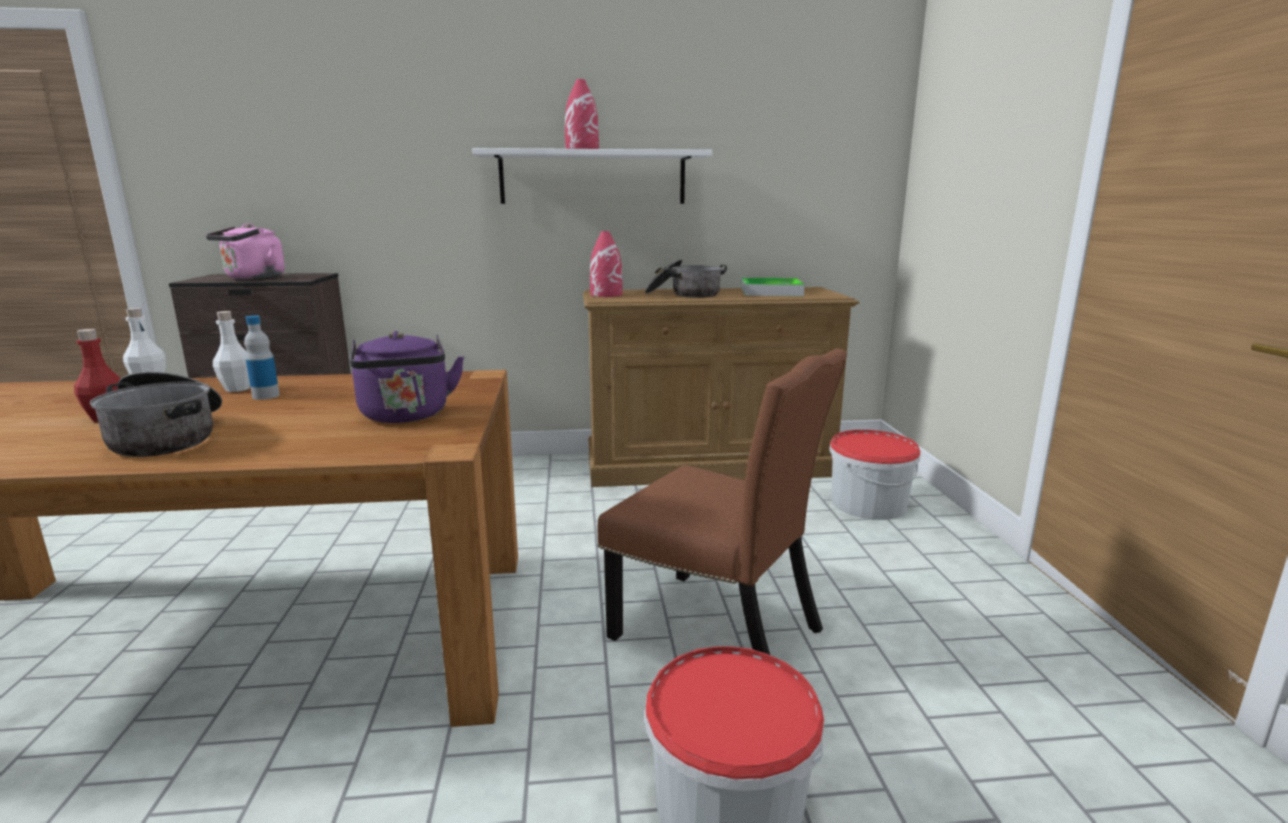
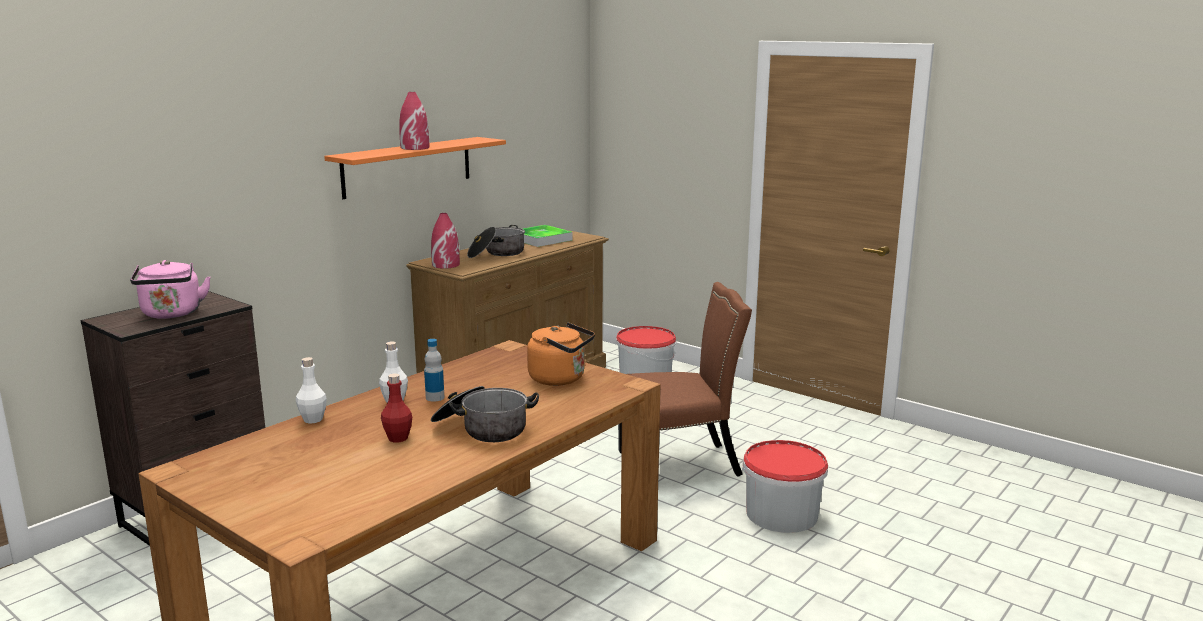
camera: 45 degrees left, 0 degrees up
purple kettle [350,331,464,423] -> orange kettle [527,322,595,386]
white shelf [472,148,712,204] -> orange shelf [324,137,506,199]

